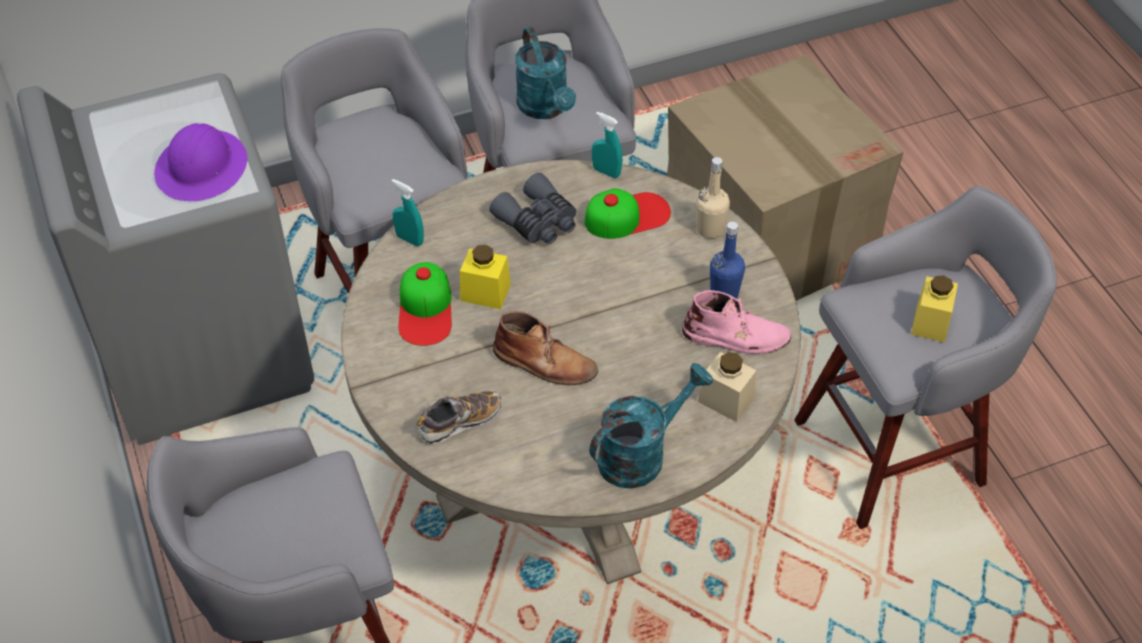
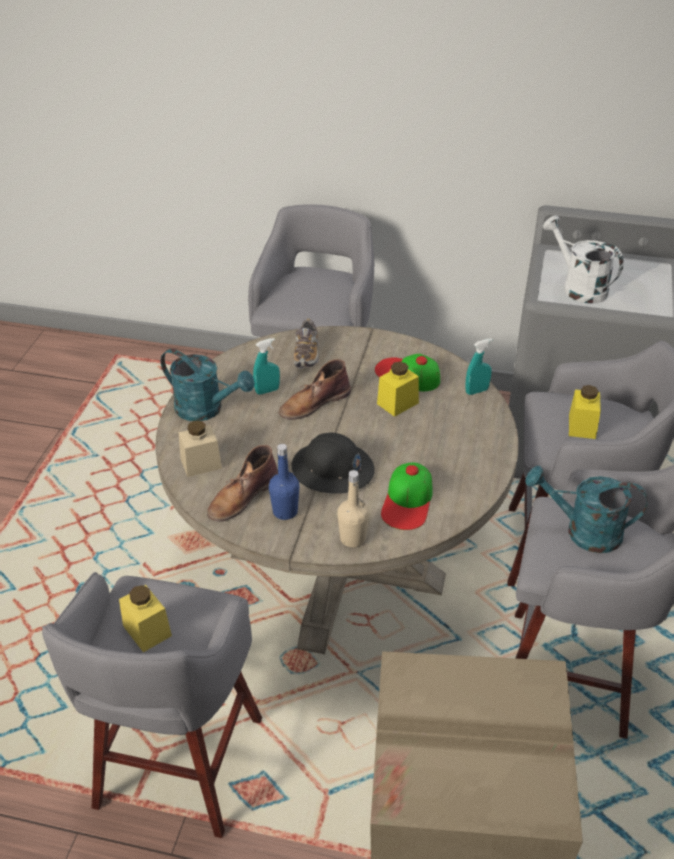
camera: 125 degrees right, 10 degrees down
purple hard hat [154,123,247,201] -> white watering can [543,216,624,304]
grey binoculars [489,172,577,244] -> none
turquoise watering can [589,363,713,489] -> turquoise watering can turned 60 degrees counterclockwise [161,349,255,421]
turquoise spray bottle [592,112,622,178] -> turquoise spray bottle moved to [253,338,280,395]
pink boot [682,290,791,354] -> brown boot [207,445,278,522]
none -> black hard hat [292,433,375,494]
none -> yellow jar [569,385,601,439]

